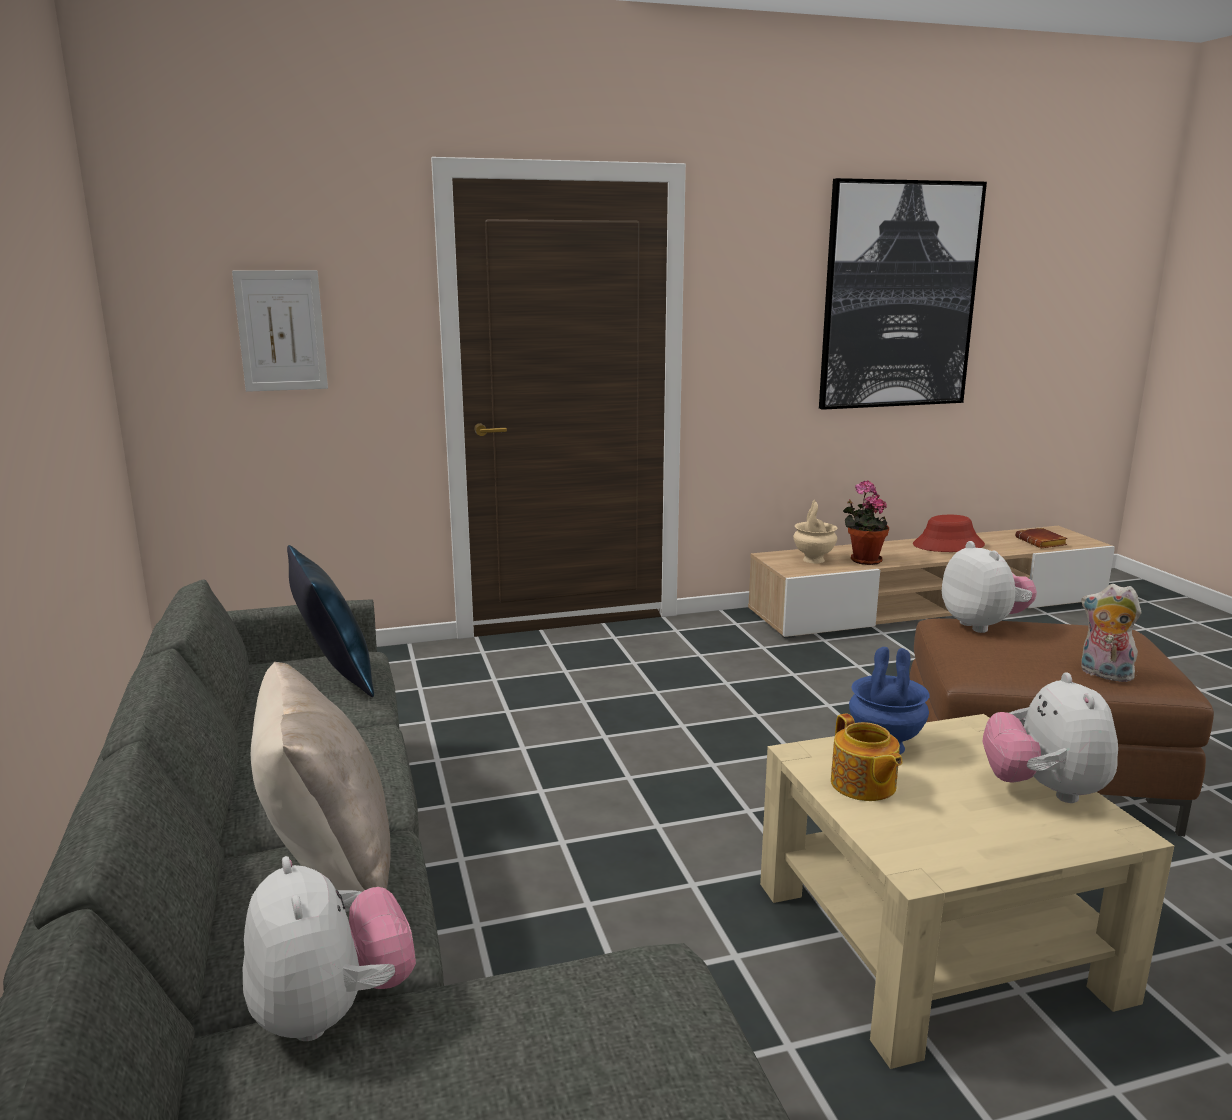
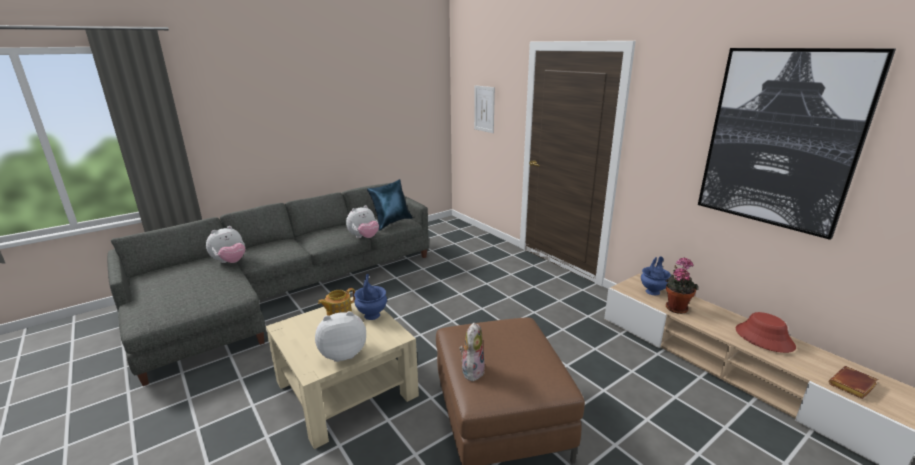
camera: 70 degrees right, 5 degrees up
beige pillow [251,662,391,892] -> none
beige vase [793,500,837,563] -> blue vase [641,256,671,295]
plush toy [942,541,1037,633] -> plush toy moved to [346,205,379,238]

